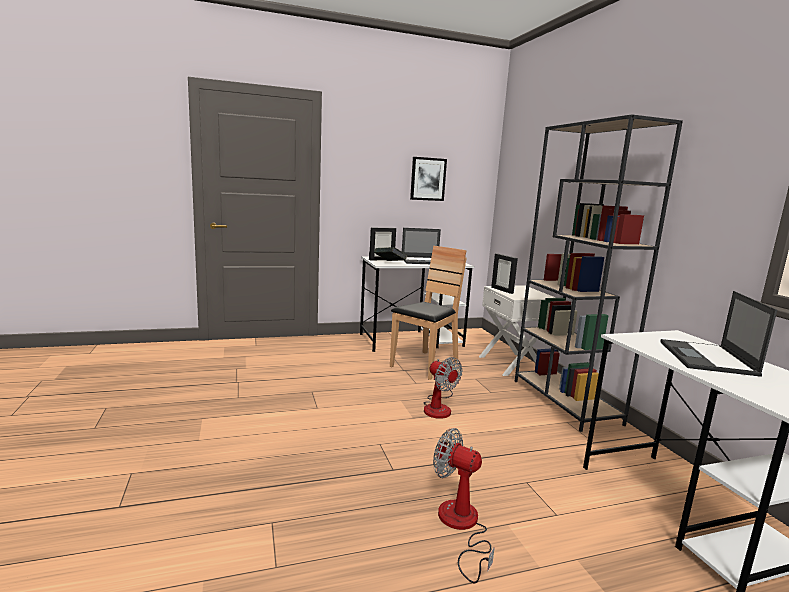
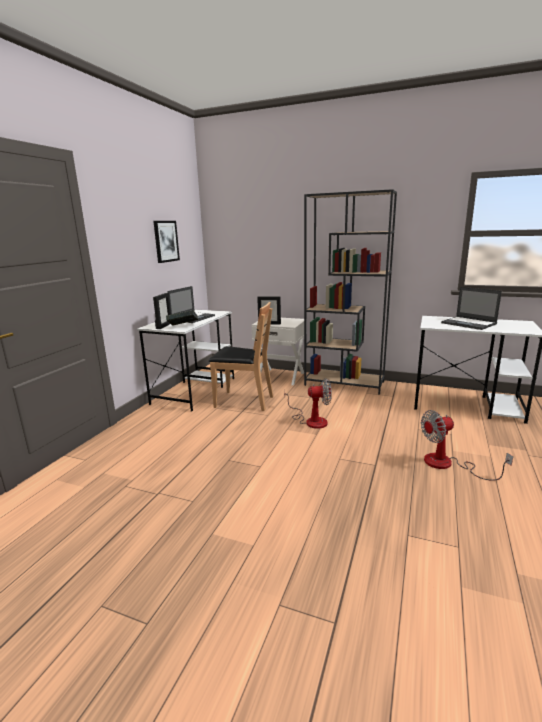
camera: 50 degrees left, 5 degrees up
brown chair [390,246,467,380] -> brown chair turned 120 degrees clockwise [208,302,273,411]

